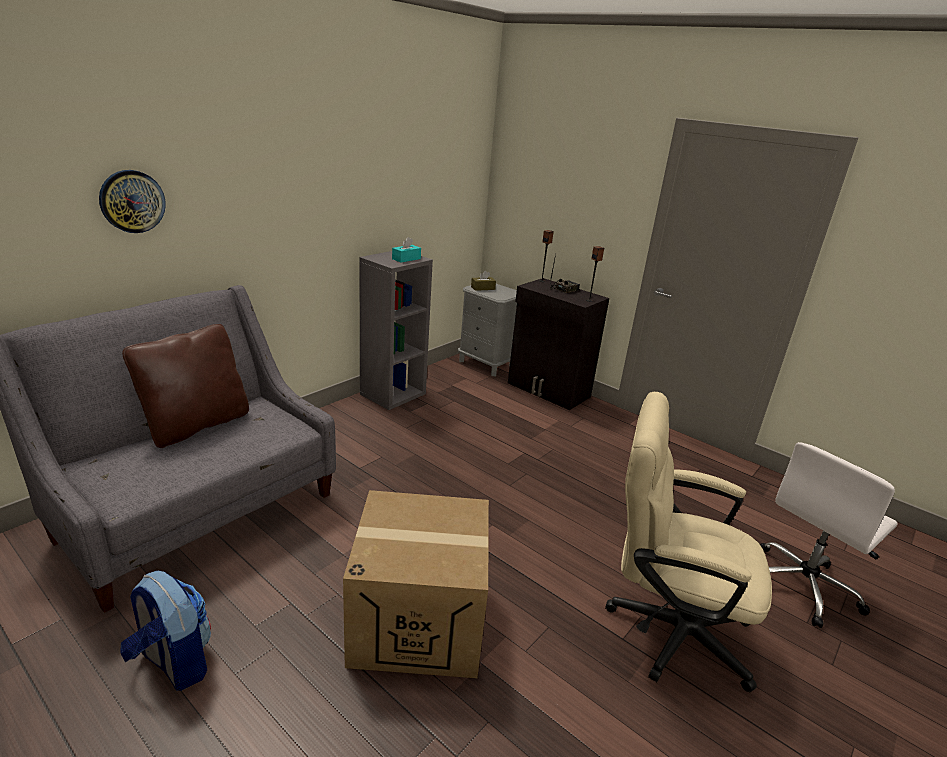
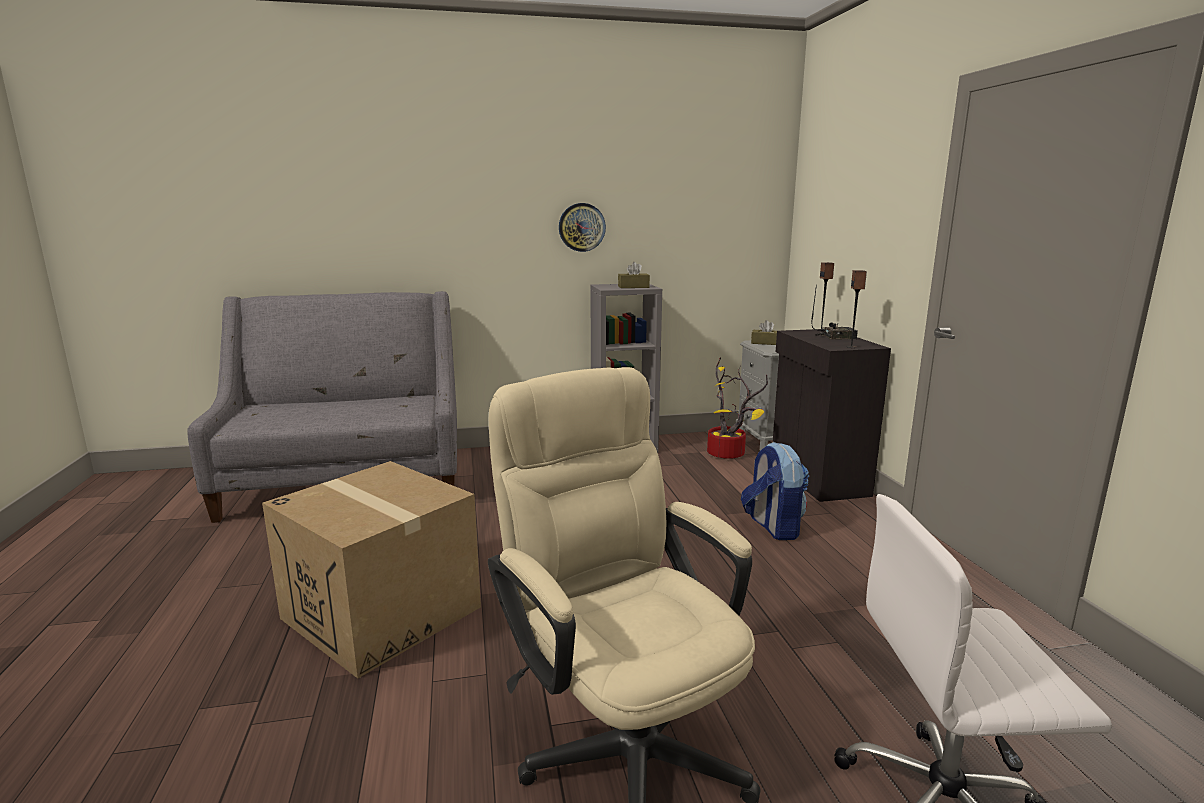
camera: 40 degrees right, 10 degrees down
wall clock [99,170,166,233] -> wall clock moved to [559,203,606,252]
backpack [121,571,211,691] -> backpack moved to [741,442,809,540]
brown pillow [122,324,249,448] -> none
turquoise tissue box [392,237,421,262] -> brown tissue box [618,262,650,288]
none -> potted plant [707,358,768,459]

